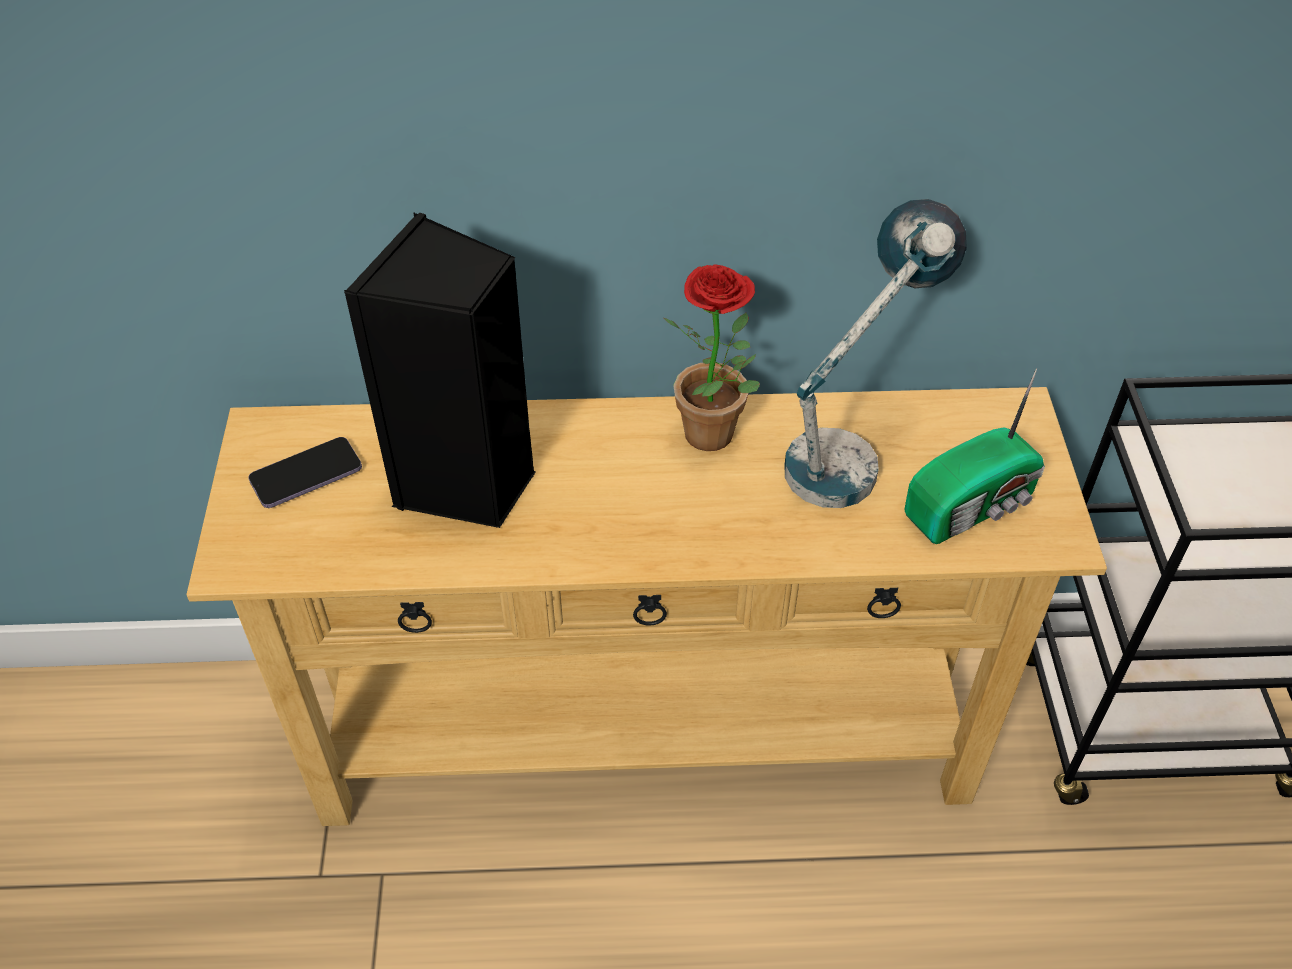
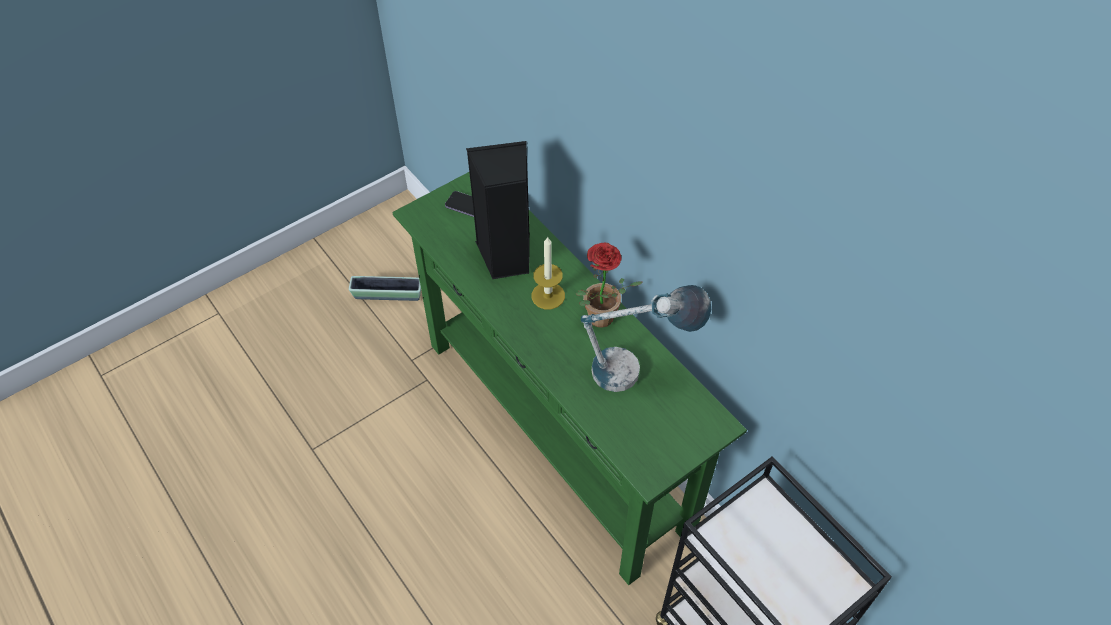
camera: 55 degrees right, 5 degrees up
beige console table [186,387,1107,826] -> green console table [392,172,747,585]
radio [904,368,1045,544] -> none
none -> planter [349,276,421,301]
none -> candle [532,236,565,309]

